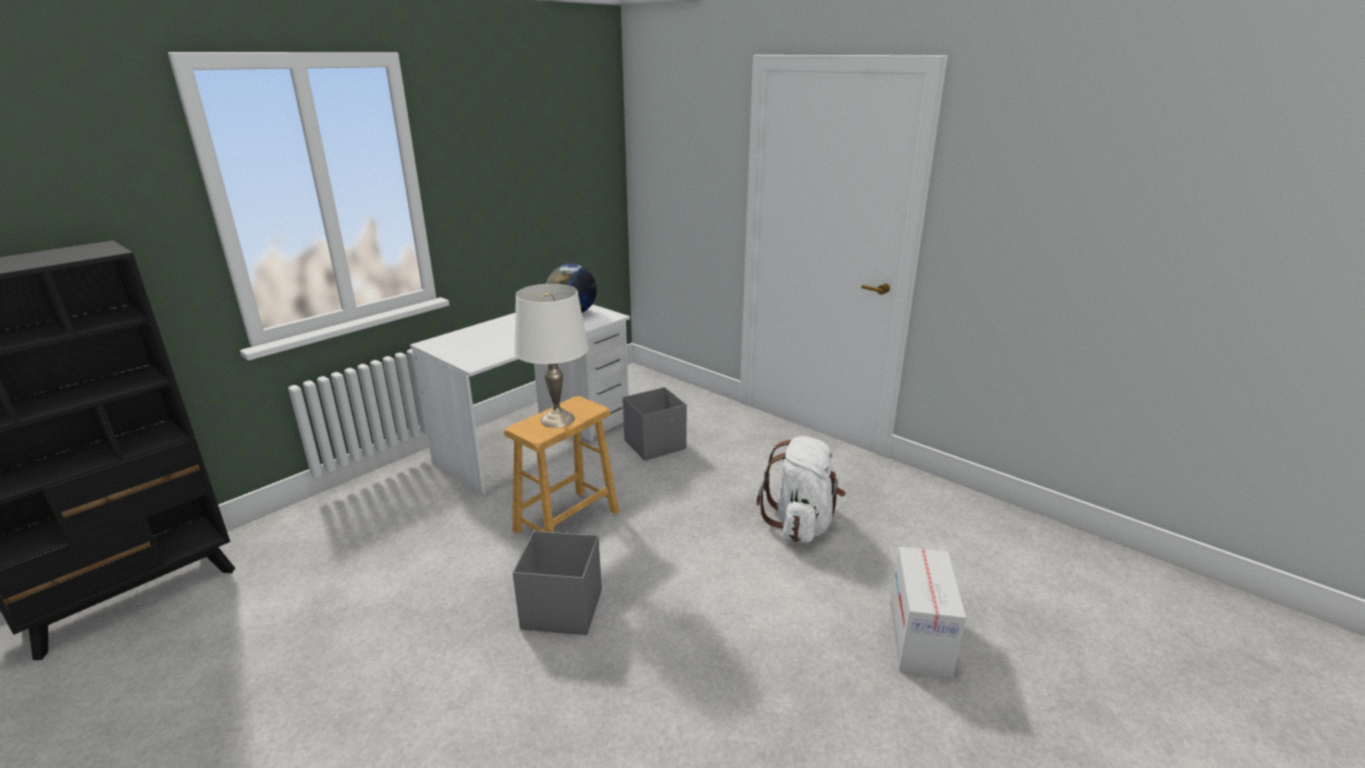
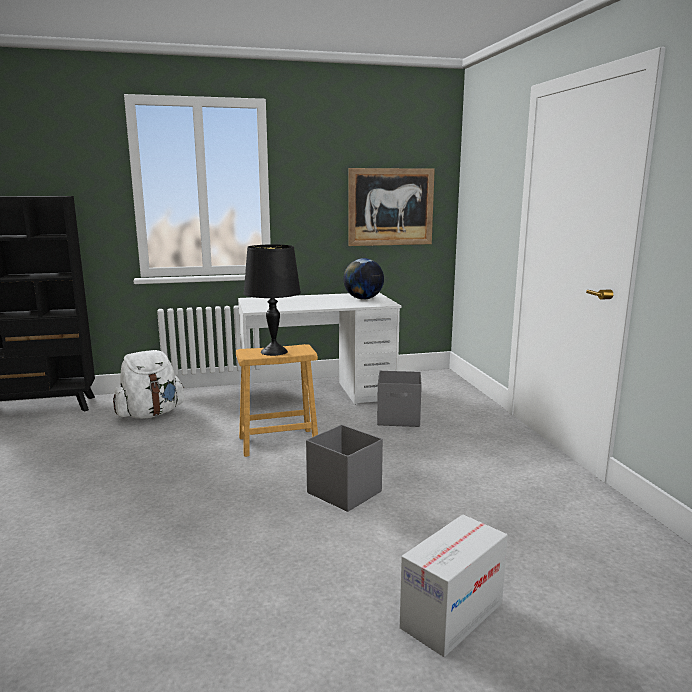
camera: 35 degrees right, 10 degrees down
grey storage box [513,531,602,635] -> grey storage box moved to [306,425,383,512]
white table lamp [514,284,589,428] -> black table lamp [243,244,301,356]
white backpack [757,436,846,543] -> white backpack moved to [113,350,184,419]
none -> picture [349,168,435,246]

